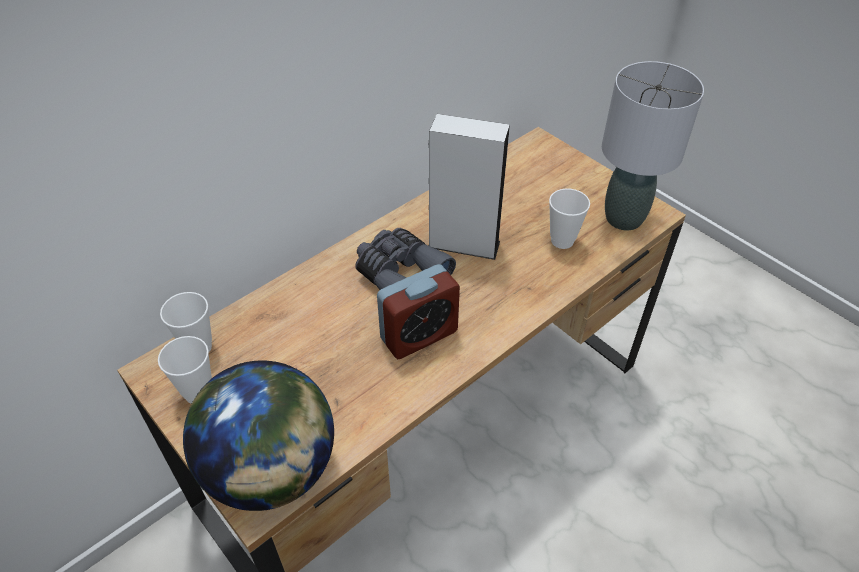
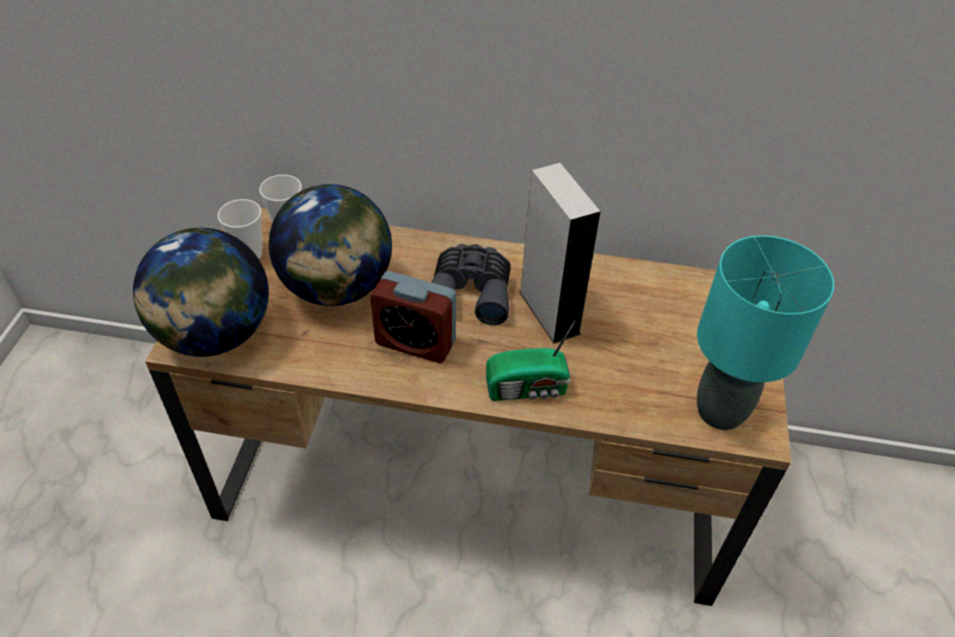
camera: 50 degrees right, 0 degrees up
cup [549,189,590,249] -> none
grey table lamp [602,61,704,230] -> turquoise table lamp [697,235,834,430]
none -> globe [269,184,392,306]
none -> radio [486,320,576,401]

